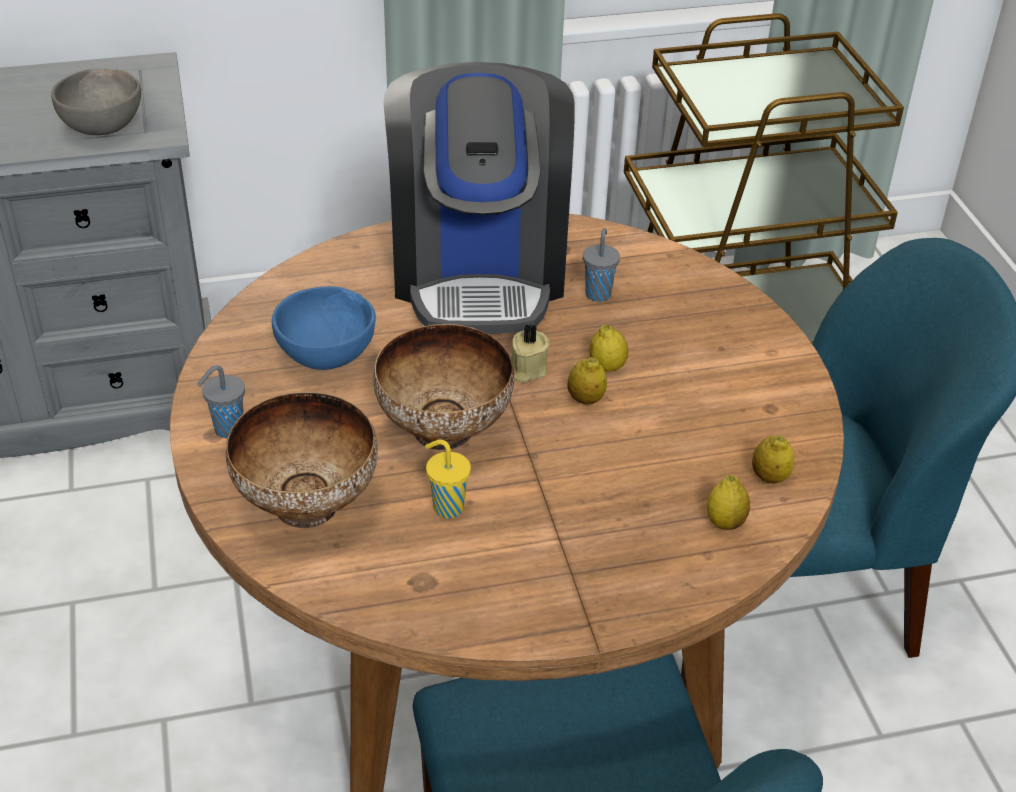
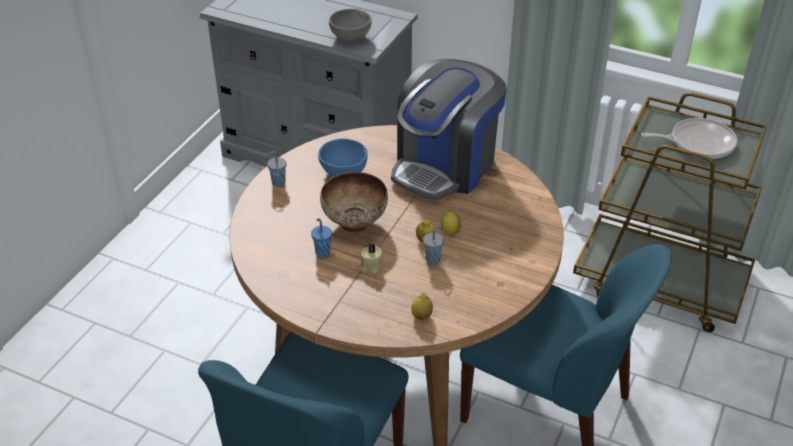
camera: 40 degrees right, 0 degrees up
bowl [226,392,378,528] -> none
yellow cup [425,440,471,518] -> blue cup [311,218,332,257]
beige candle [511,324,549,383] -> beige candle moved to [360,244,382,273]
grey cup [583,228,620,302] -> grey cup moved to [423,226,444,265]
lemon [752,436,794,484] -> none
none -> frying pan [641,118,737,159]

